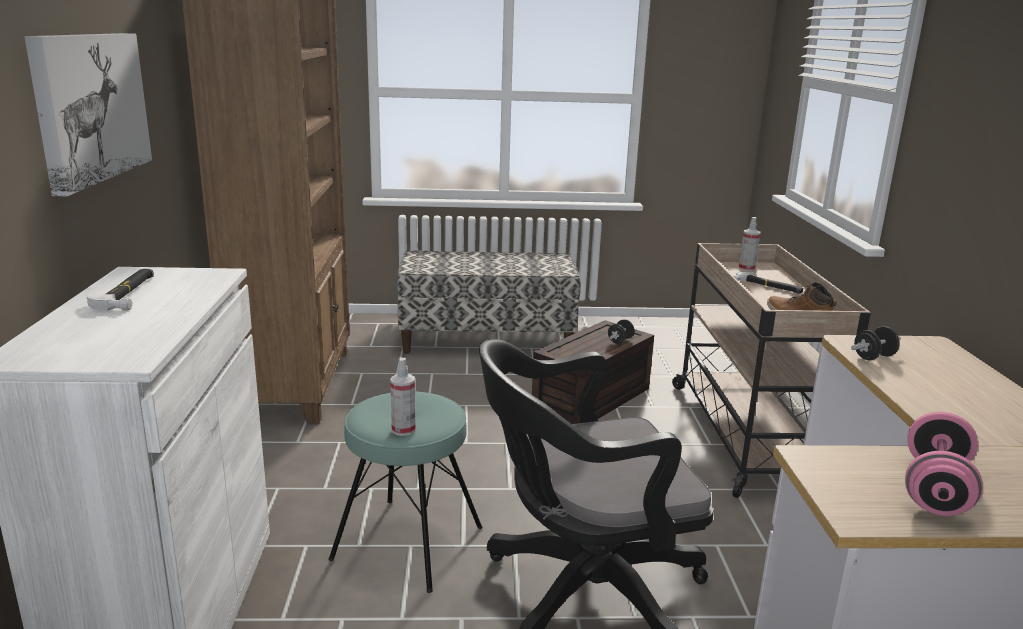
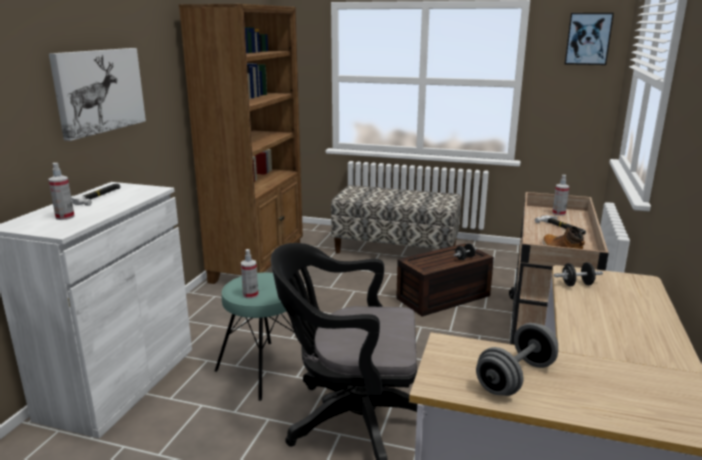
camera: 20 degrees right, 0 degrees up
pink dumbbell [905,412,983,516] -> grey dumbbell [476,323,558,396]
none -> spray bottle [48,163,75,220]
none -> picture [565,13,614,65]

